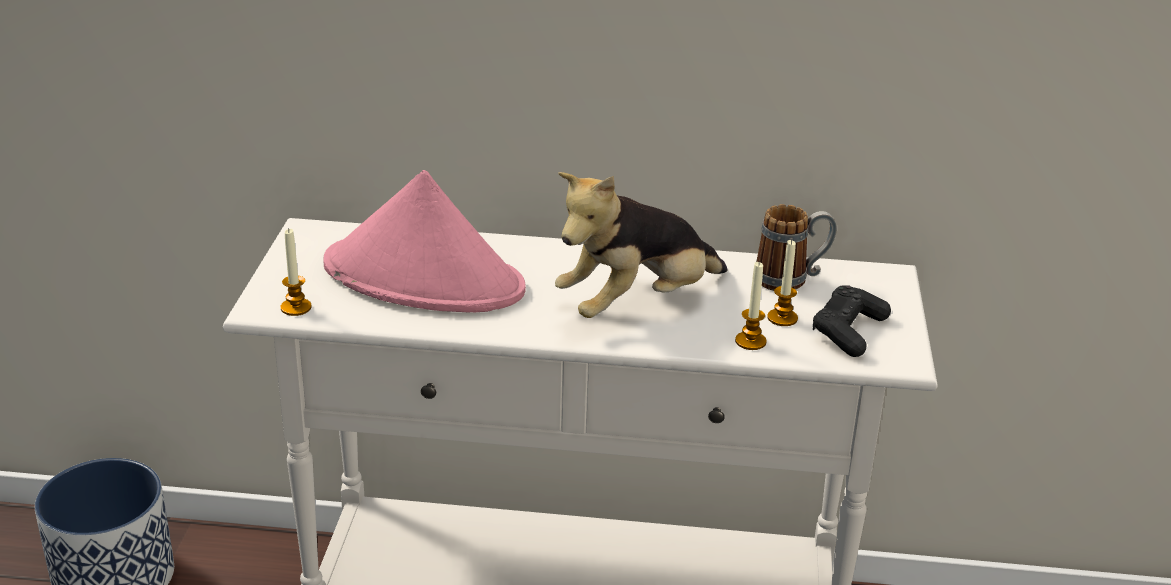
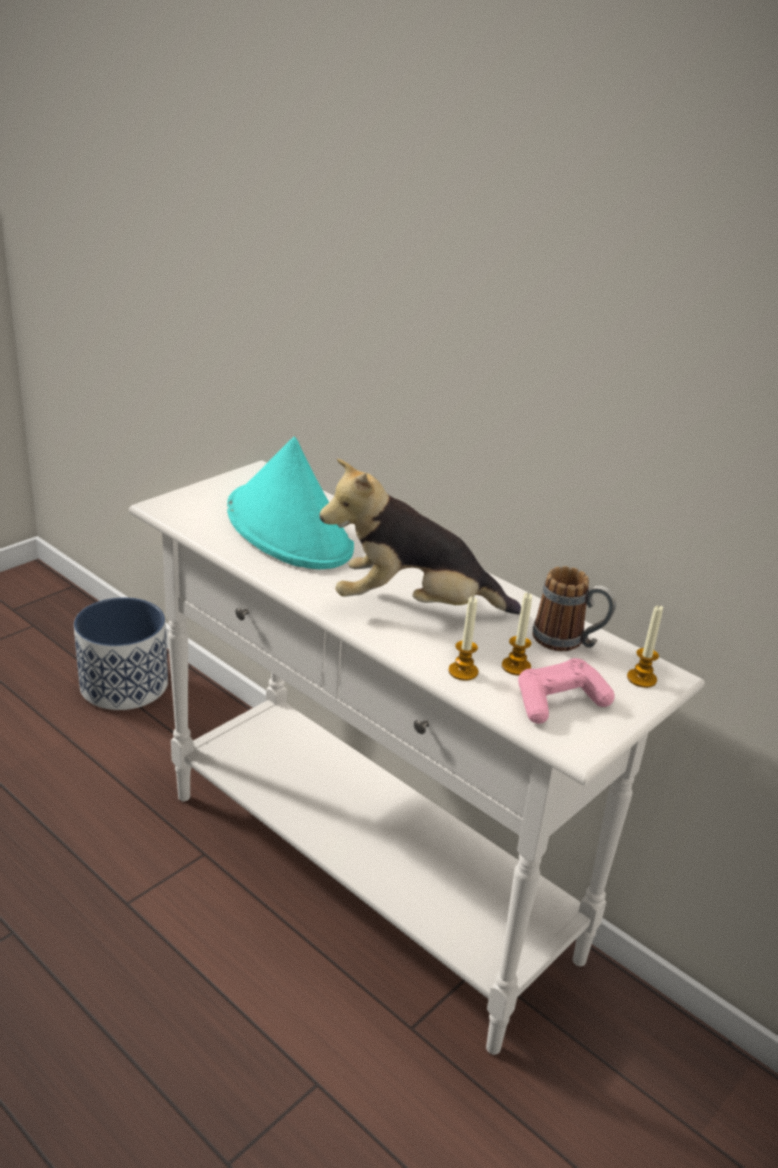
camera: 35 degrees right, 0 degrees up
candle [281,228,312,316] -> candle moved to [627,605,663,688]
pink hat [323,170,526,312] -> turquoise hat [227,437,354,569]
black game controller [813,285,891,357] -> pink game controller [518,658,614,724]

